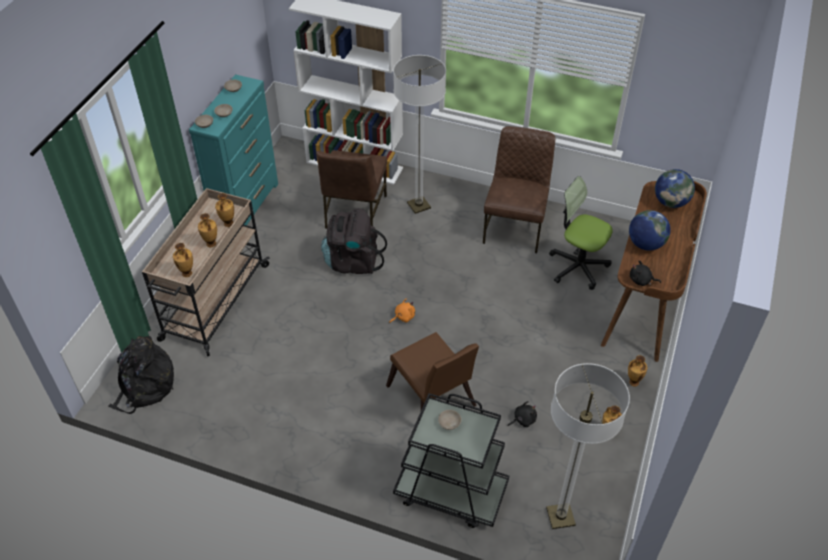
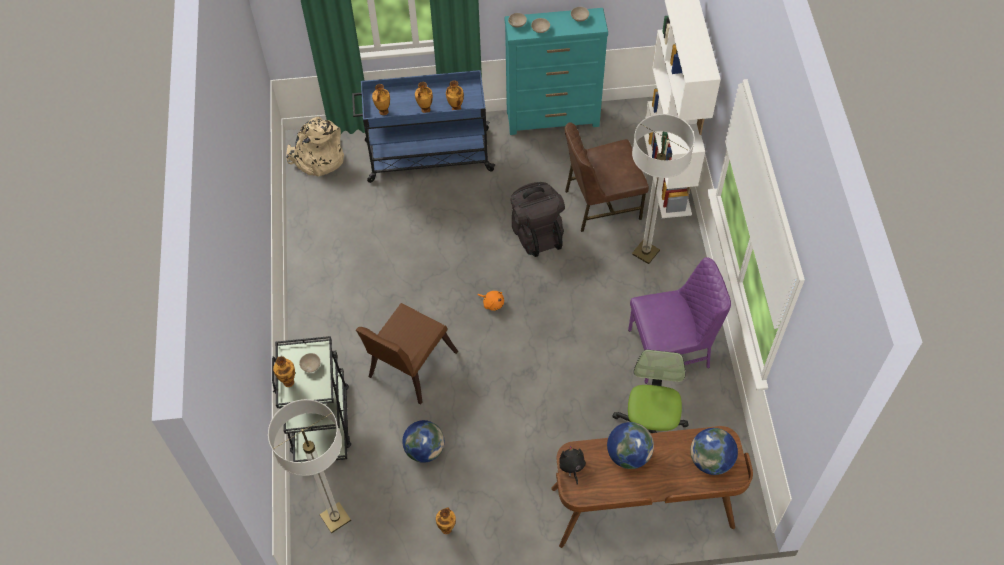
camera: 65 degrees right, 10 degrees up
black backpack [108,336,174,414] -> beige backpack [286,117,344,176]
beige cart [142,188,270,356] -> blue cart [352,70,495,183]
brown chair [483,126,555,253] -> purple chair [628,257,731,384]
black plush toy [507,401,537,427] -> globe [402,420,444,463]
vase [628,355,647,387] -> vase moved to [273,356,295,387]

